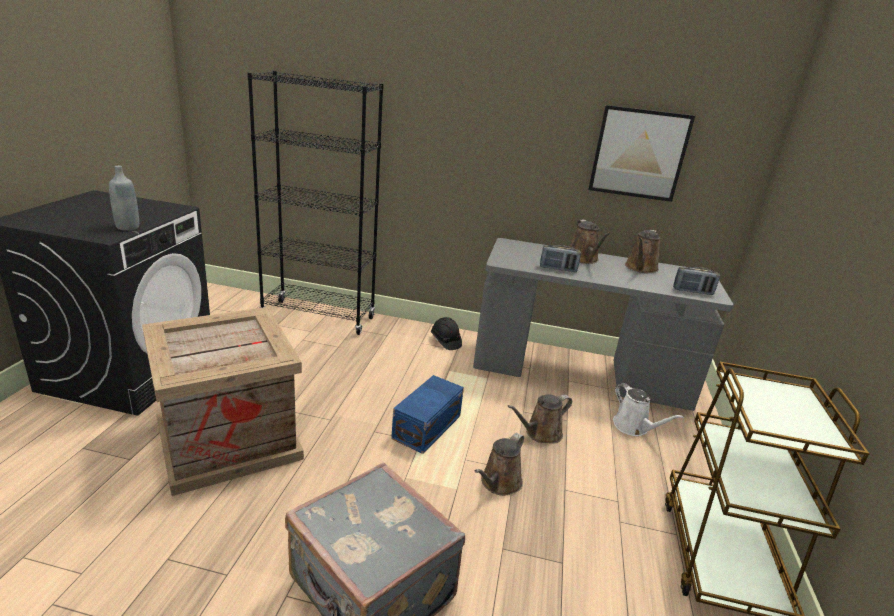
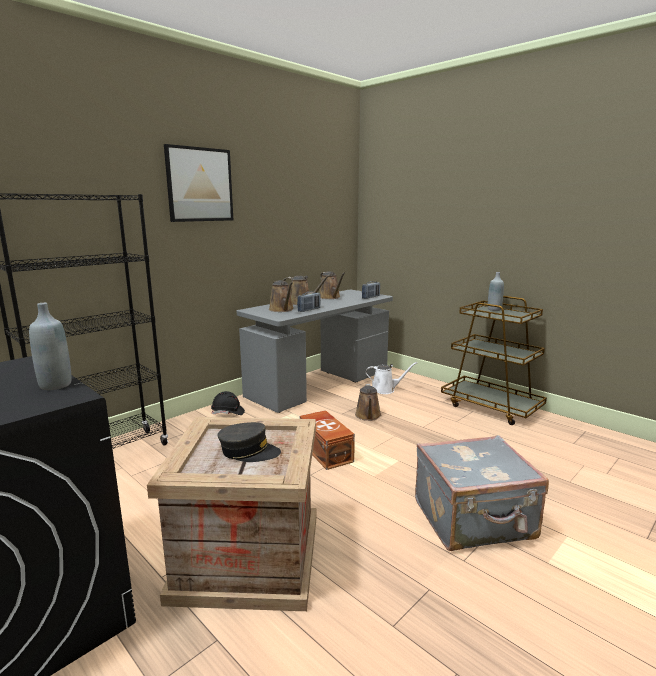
camera: 55 degrees left, 10 degrees down
blue storage box [391,375,464,454] -> brown storage box [299,410,355,470]
brown watering can [475,433,524,496] -> brown watering can moved to [269,280,294,312]
picture [588,105,695,202] -> picture moved to [164,144,233,222]
none -> grey cap [218,422,281,462]
none -> grey bottle [488,272,504,311]

